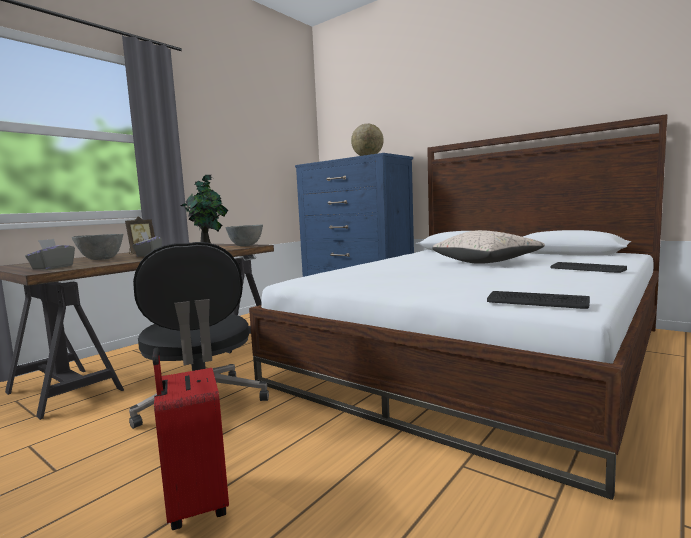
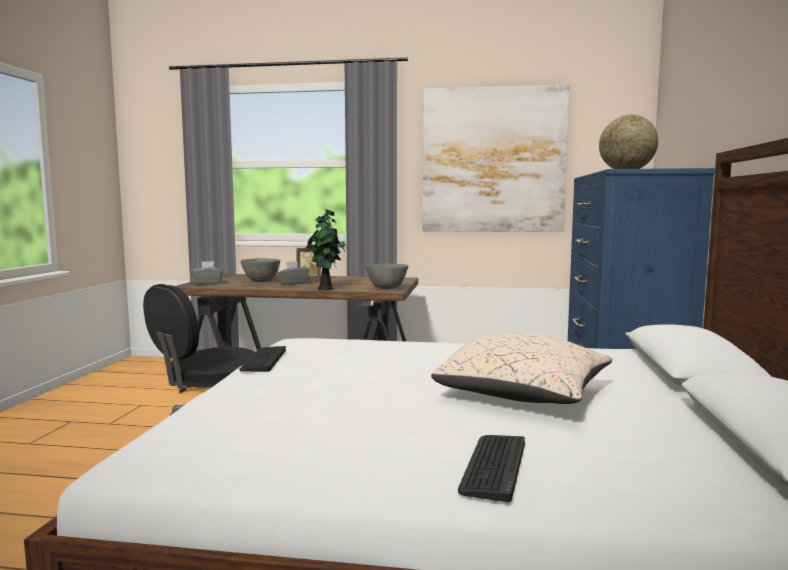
camera: 60 degrees right, 0 degrees up
red suitcase [152,348,229,530] -> none
keyboard [487,291,590,309] -> keyboard moved to [239,346,286,372]
none -> picture [423,84,570,232]

